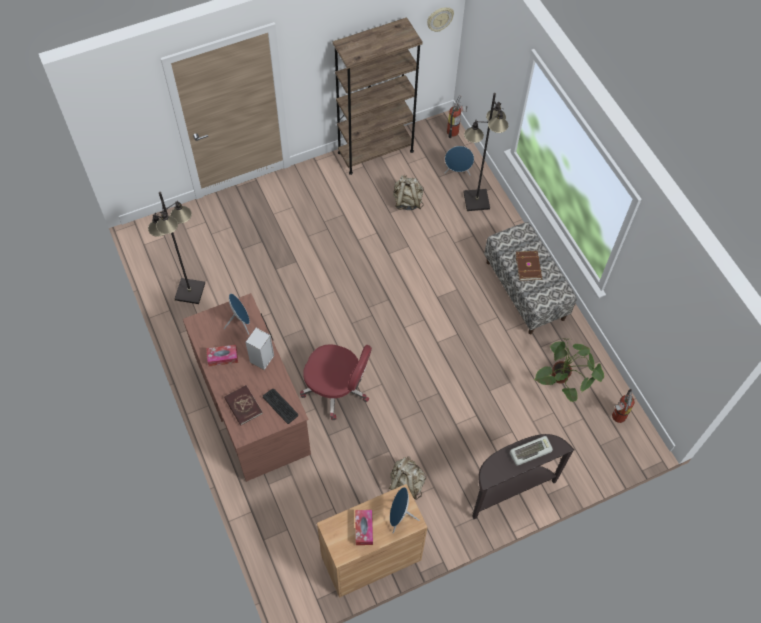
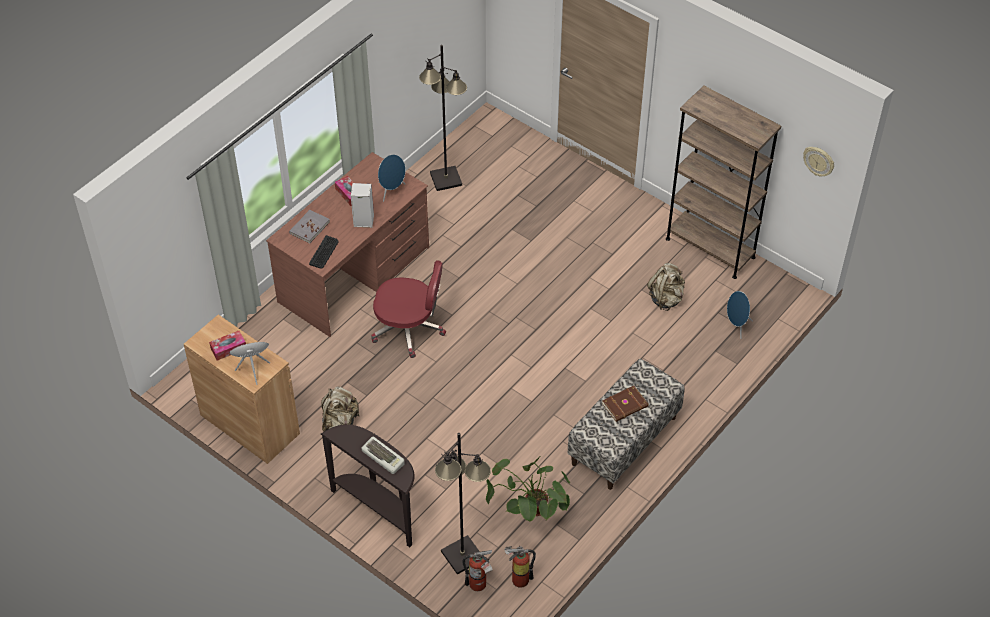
camera: 65 degrees right, 10 degrees down
red book [224,385,263,425] -> grey book [289,210,330,244]
red office chair [300,344,372,420] -> red office chair turned 75 degrees counterclockwise [371,260,446,358]
fire extinguisher [447,95,467,138] -> fire extinguisher moved to [462,550,493,591]
black floor lamp [463,93,508,211] -> black floor lamp moved to [435,433,491,575]

